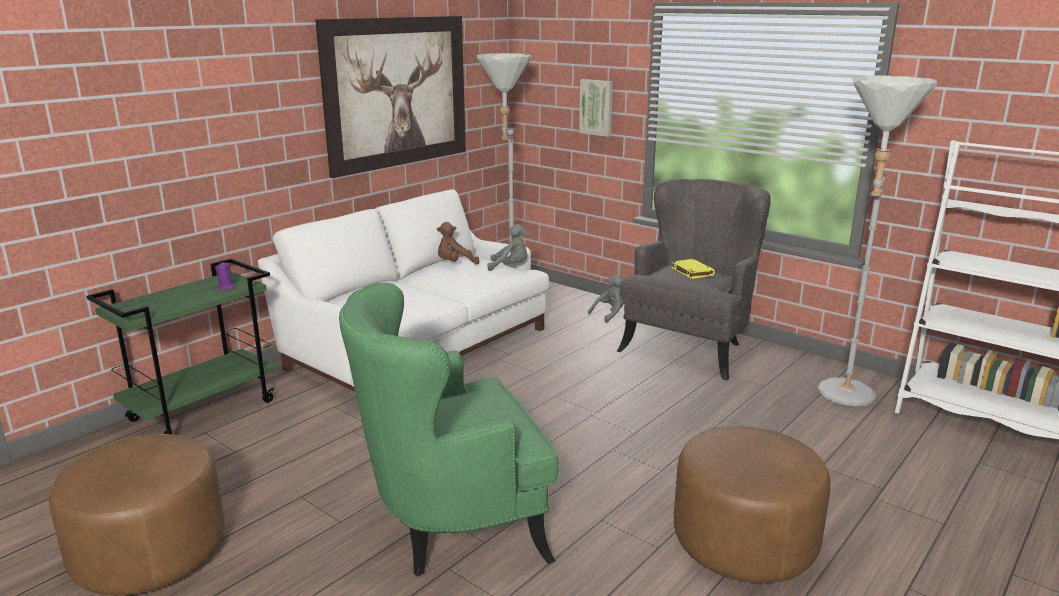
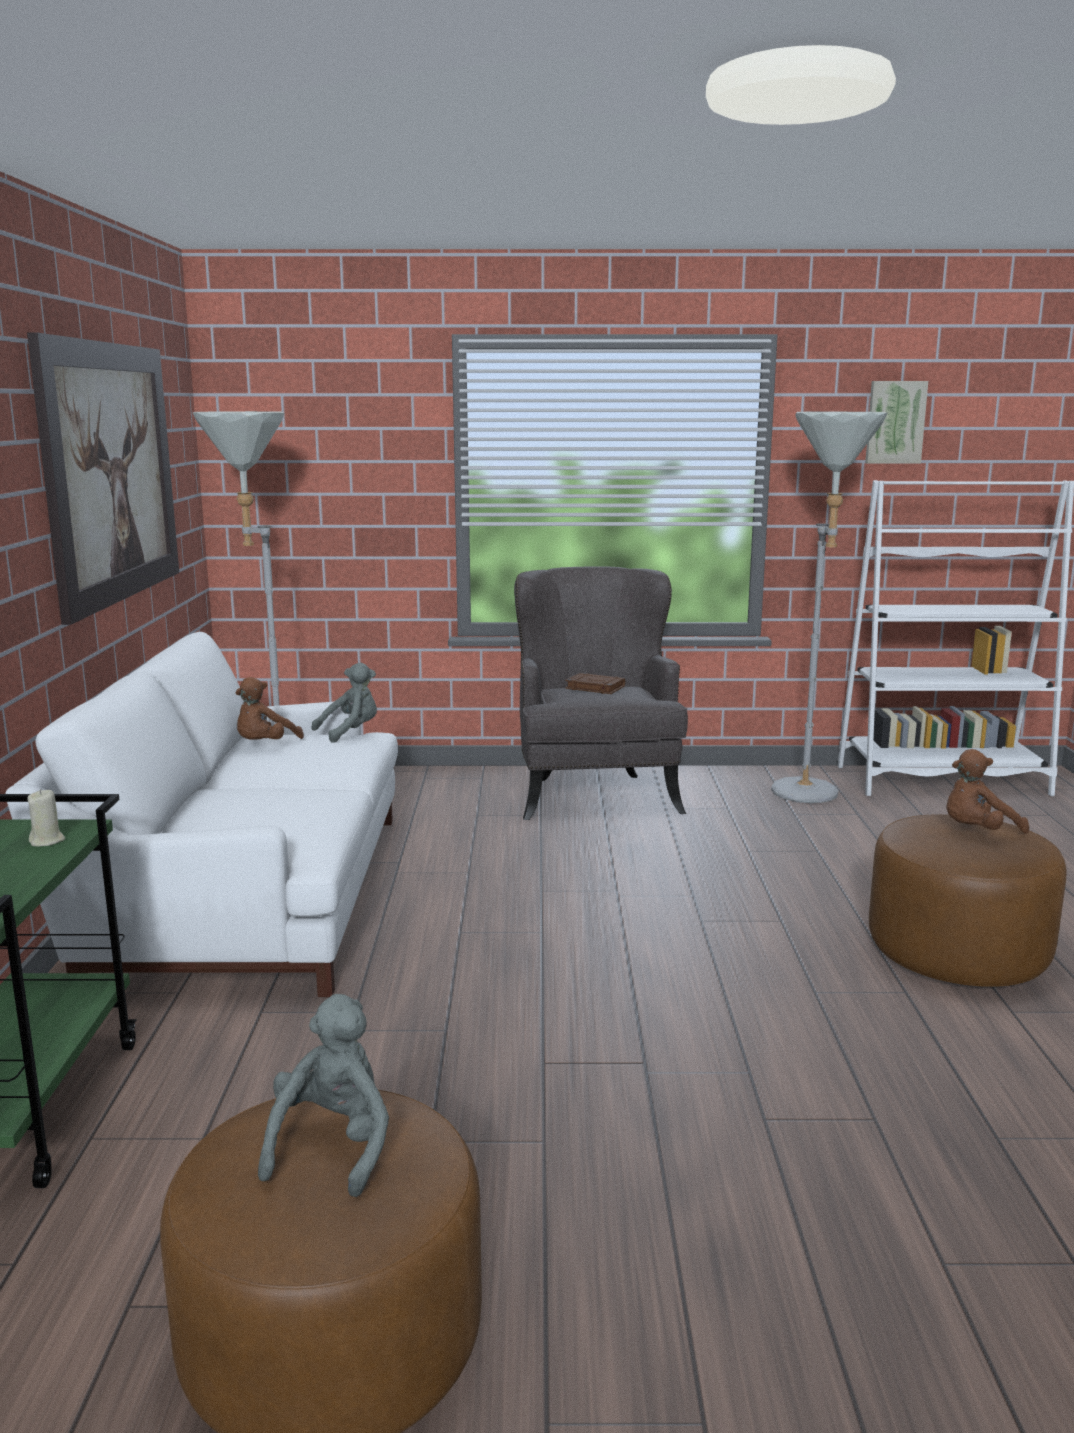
camera: 40 degrees left, 5 degrees down
purple candle [216,263,236,290] -> beige candle [27,789,65,846]
green armchair [339,283,559,577] -> none
picture [579,79,613,137] -> picture moved to [865,381,928,464]
grey plush toy [588,275,625,323] -> grey plush toy moved to [258,994,389,1197]
yellow book [671,259,715,279] -> brown book [565,673,625,694]
none -> brown plush toy [946,749,1029,834]

